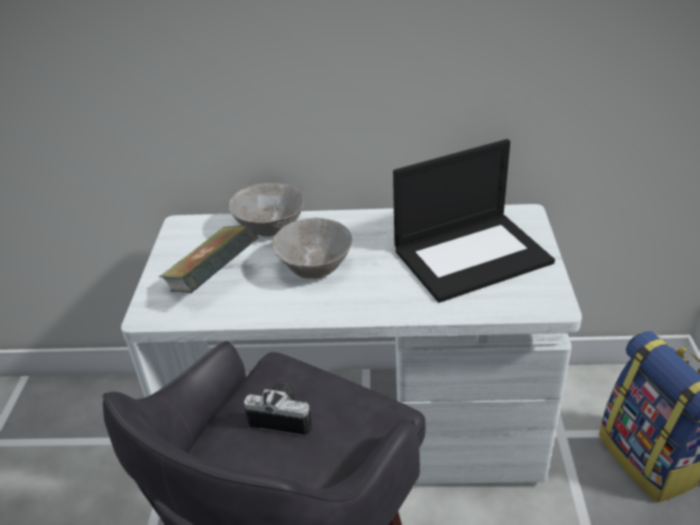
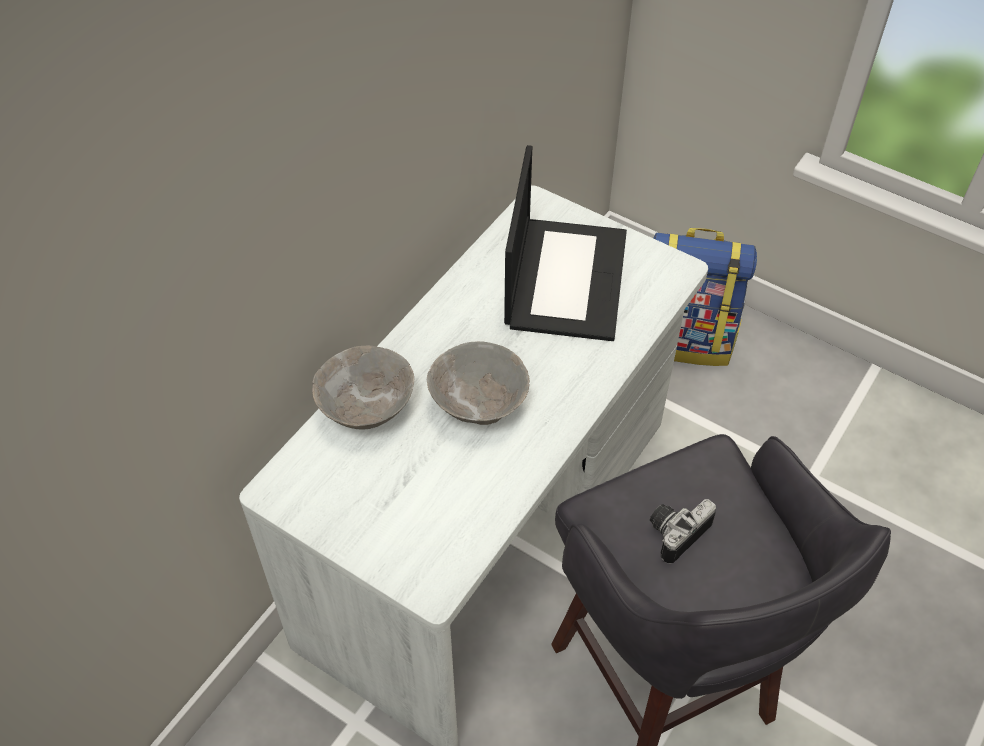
camera: 60 degrees left, 15 degrees up
book [159,225,258,293] -> none

